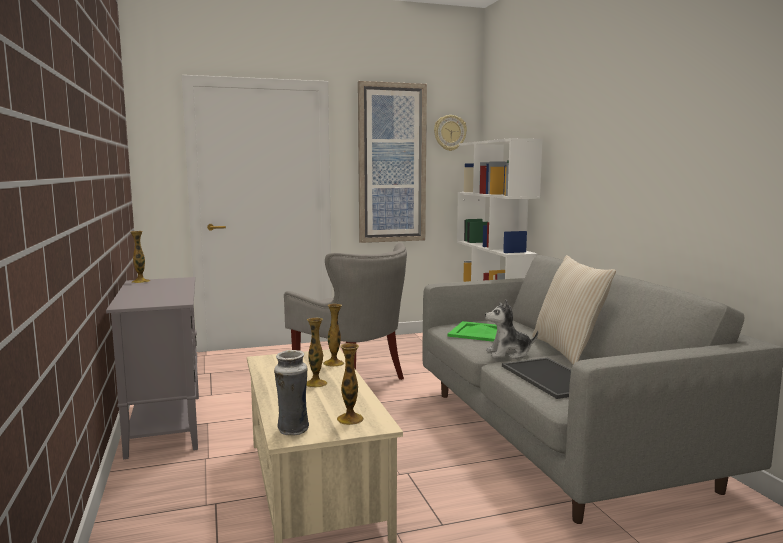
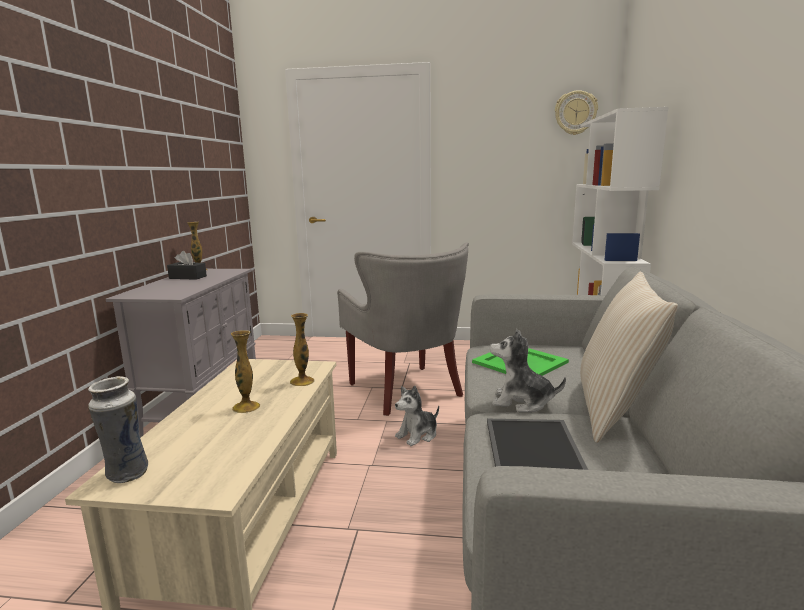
camera: 25 degrees right, 5 degrees up
vase [337,343,364,425] -> none
picture [358,81,427,243] -> none
none -> black tissue box [167,251,207,280]
none -> plush toy [395,385,439,446]

